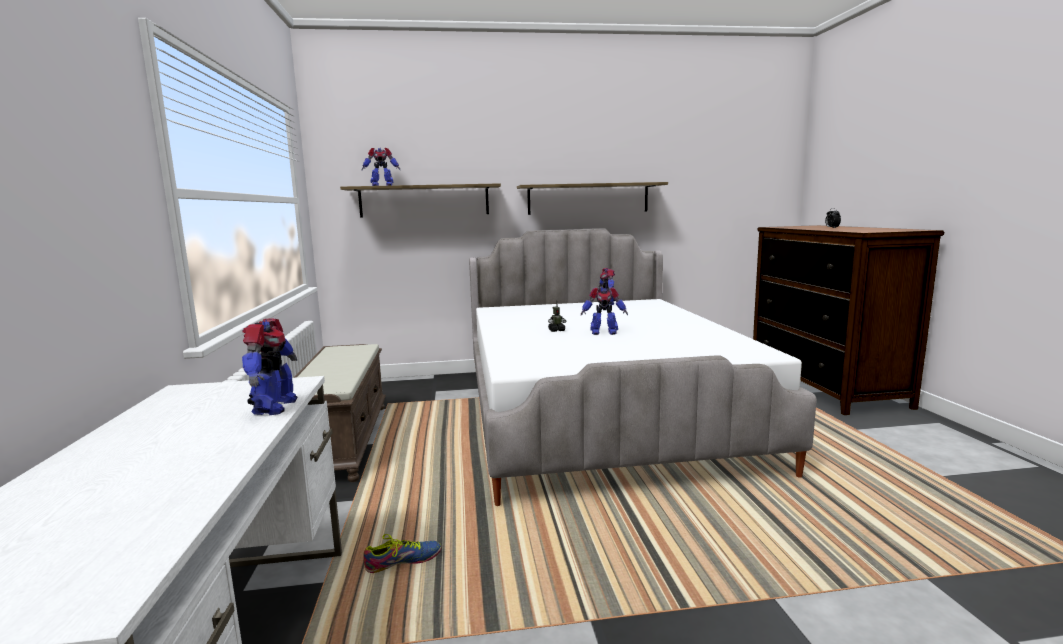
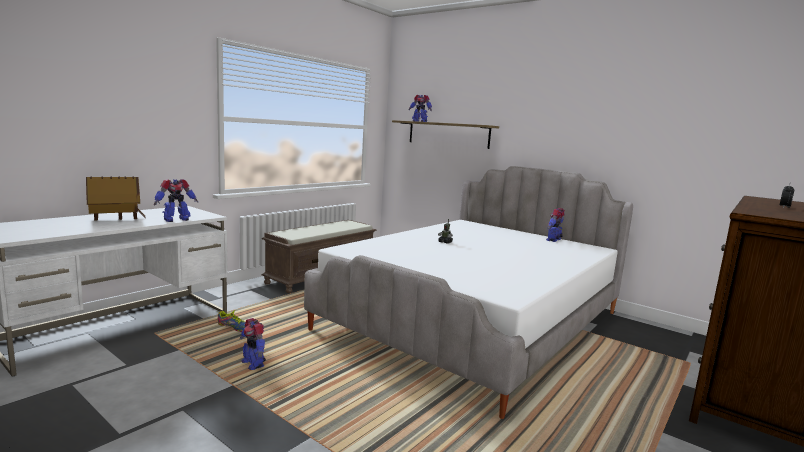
camera: 45 degrees right, 0 degrees up
shelf [517,182,668,215] -> none
toy robot [581,287,628,335] -> toy robot moved to [240,318,266,370]
none -> toy house [86,176,146,221]

